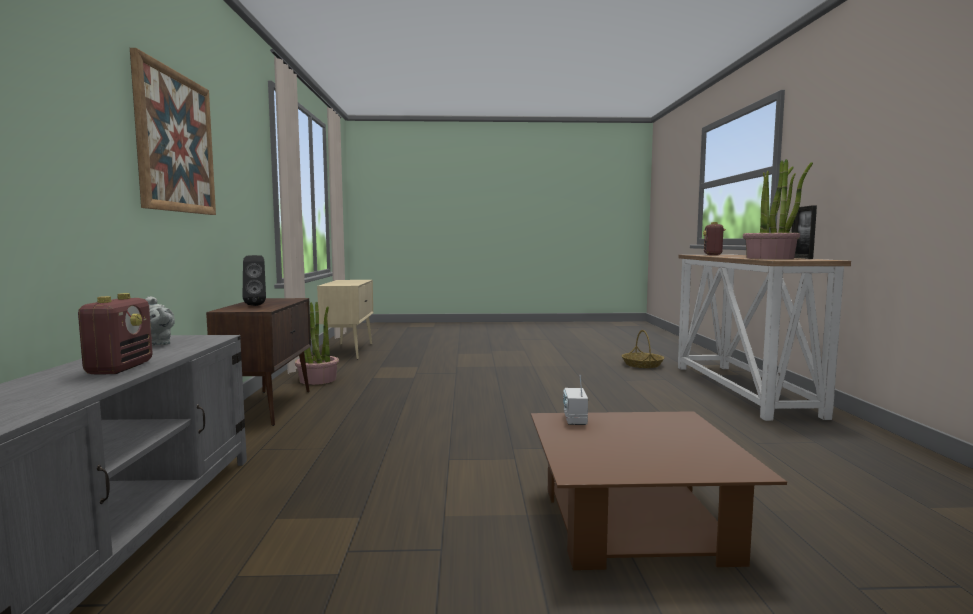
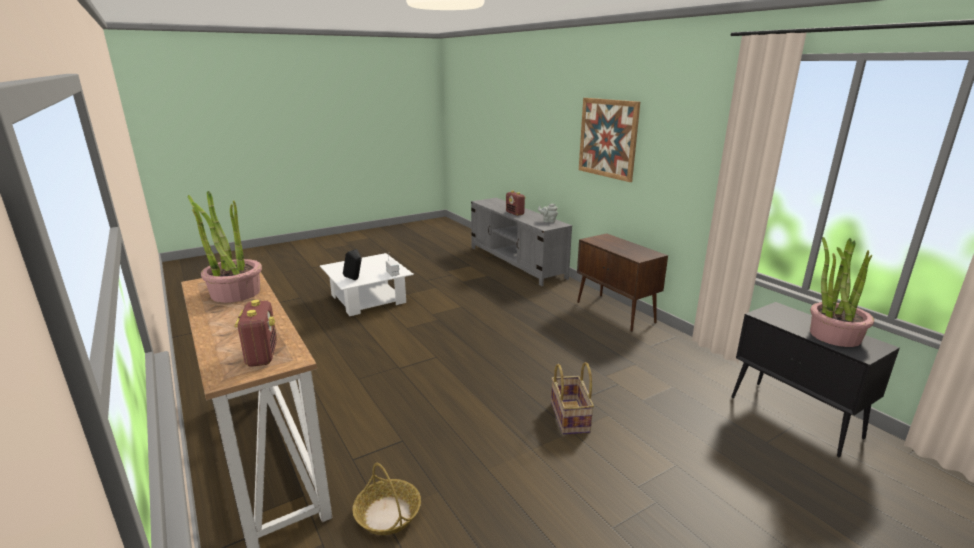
camera: 150 degrees right, 15 degrees up
black speaker [243,255,266,306] -> black speaker moved to [343,249,362,280]
potted plant [295,301,339,385] -> potted plant moved to [810,237,874,347]
beige cabinet [317,280,373,360] -> black cabinet [731,302,900,457]
brown coffee table [531,411,787,570] -> white coffee table [320,253,414,316]
picture frame [791,205,817,259] -> none
none -> basket [551,362,594,434]

